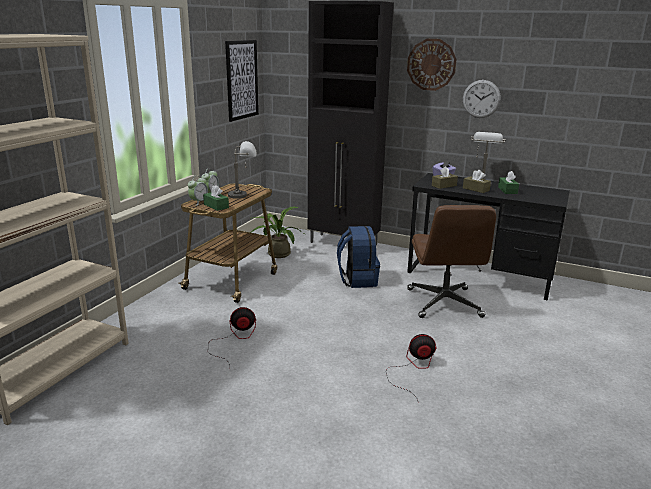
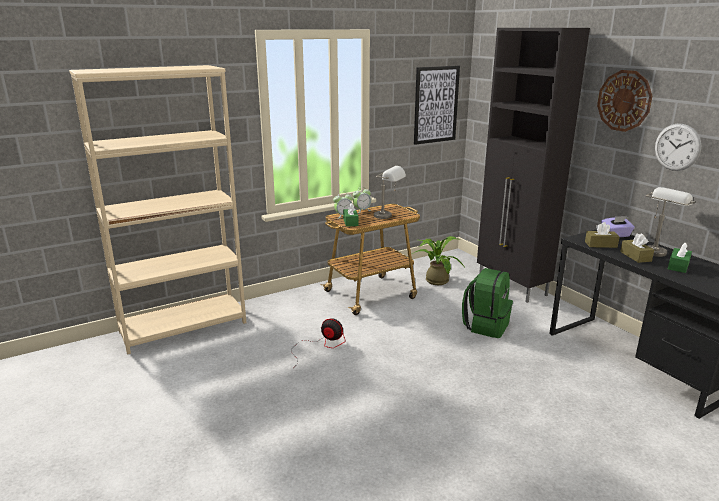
camera: 35 degrees right, 0 degrees up
blue backpack [337,226,380,288] -> green backpack [462,268,513,338]
fan [386,334,437,401] -> none
brown office chair [407,205,496,318] -> none

